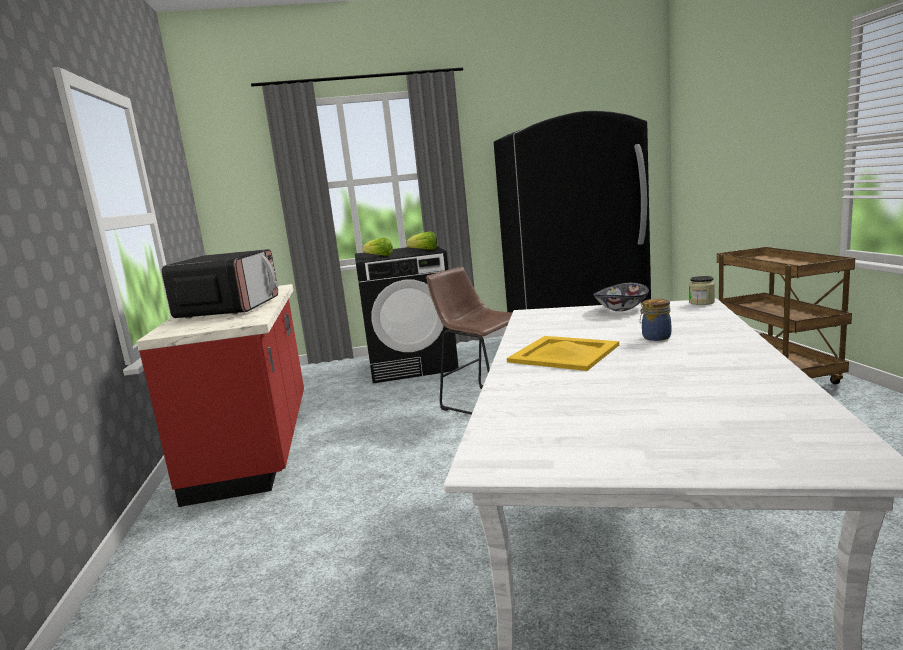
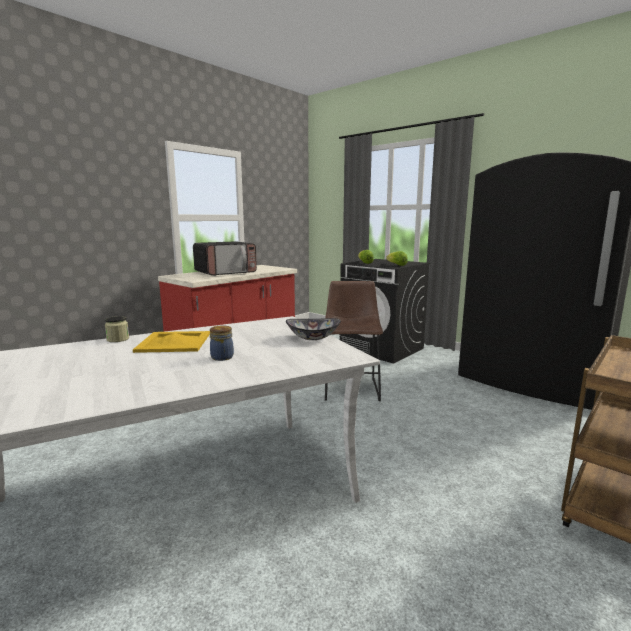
camera: 50 degrees right, 0 degrees up
jar [689,276,715,305] -> jar moved to [105,316,129,342]

